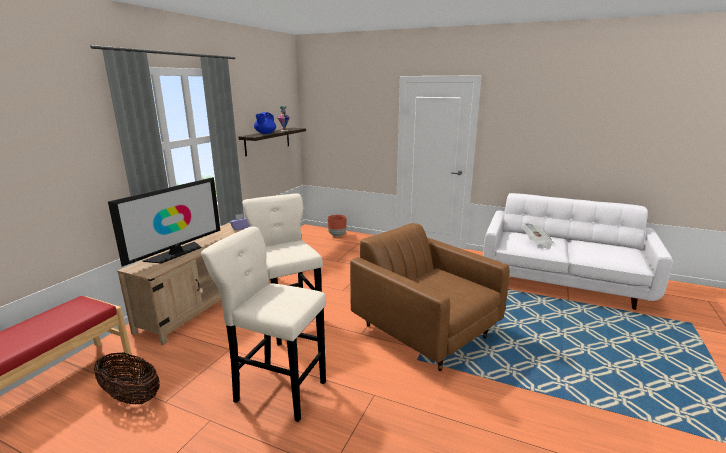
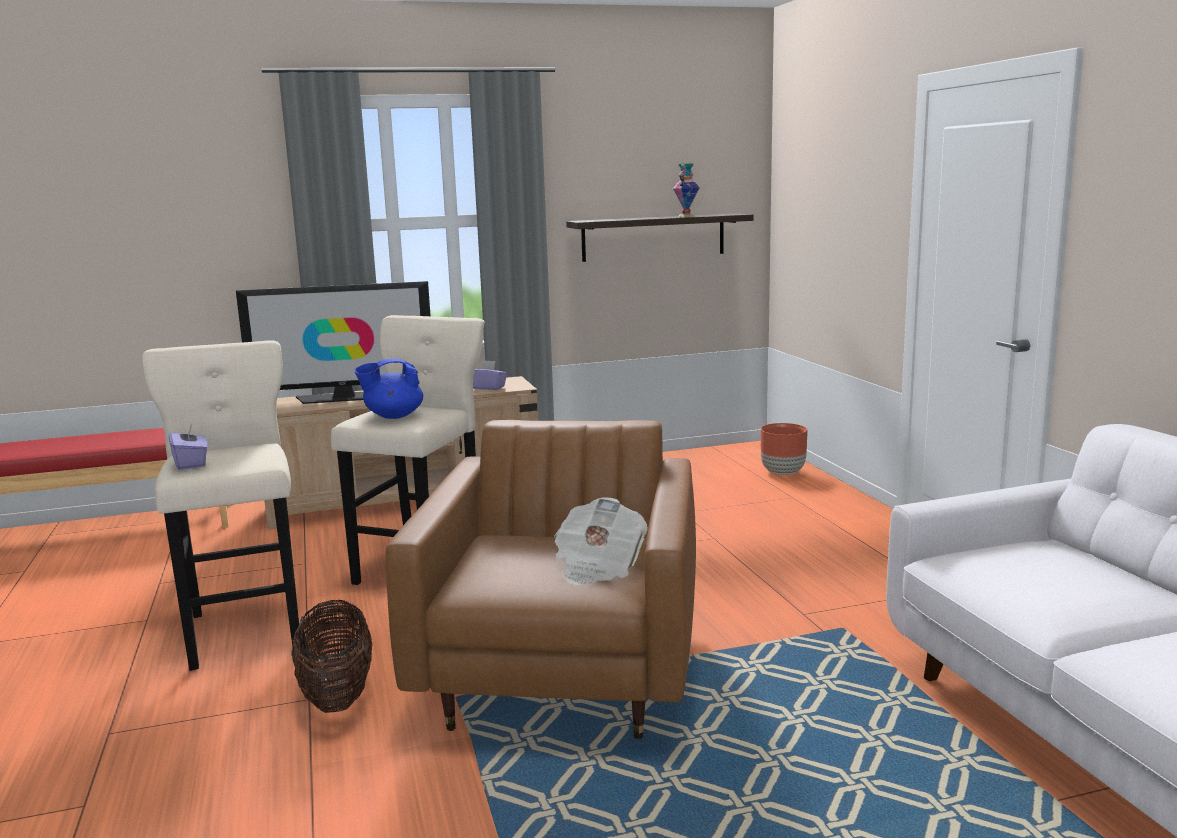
camera: 50 degrees right, 5 degrees down
basket [94,352,160,405] -> basket moved to [292,600,373,713]
blue teapot [254,112,276,134] -> blue teapot moved to [354,358,423,419]
newspaper [524,223,554,249] -> newspaper moved to [554,497,648,585]
none -> purple tissue box [169,422,208,470]

